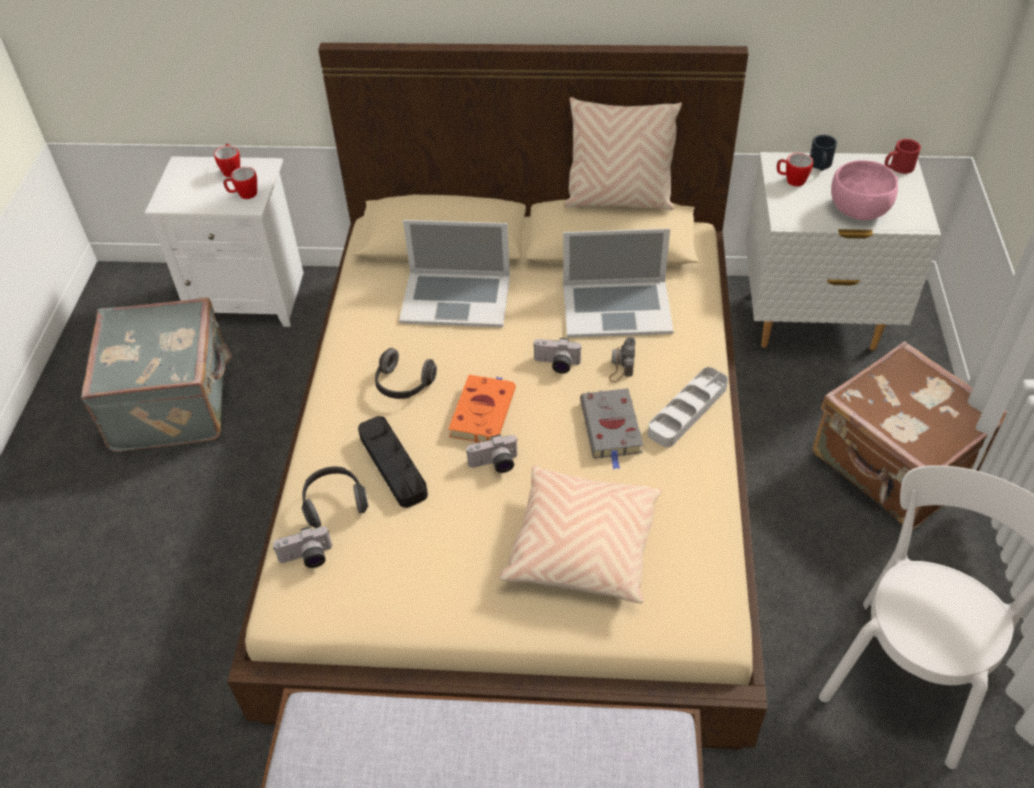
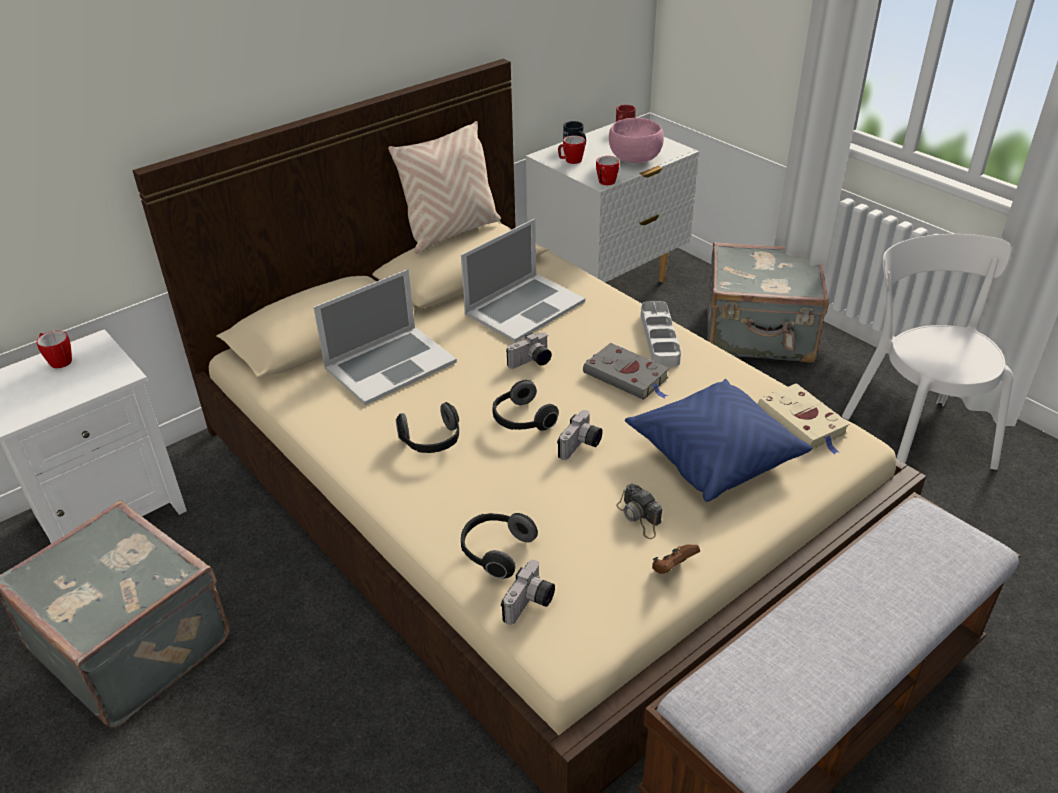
camera: 45 degrees left, 10 degrees down
mug [223,167,257,199] -> mug moved to [596,156,620,185]
black tray [358,416,428,508] -> none
orange book [448,375,516,443] -> headphones [493,380,559,431]
beige pillow [498,465,662,603] -> blue pillow [625,379,812,502]
camera [609,337,635,382] -> camera moved to [616,483,662,539]
brown suitcase [812,341,1007,530] -> grey suitcase [707,242,829,363]
none -> brown game controller [652,545,700,574]
none -> beige book [758,383,850,454]

